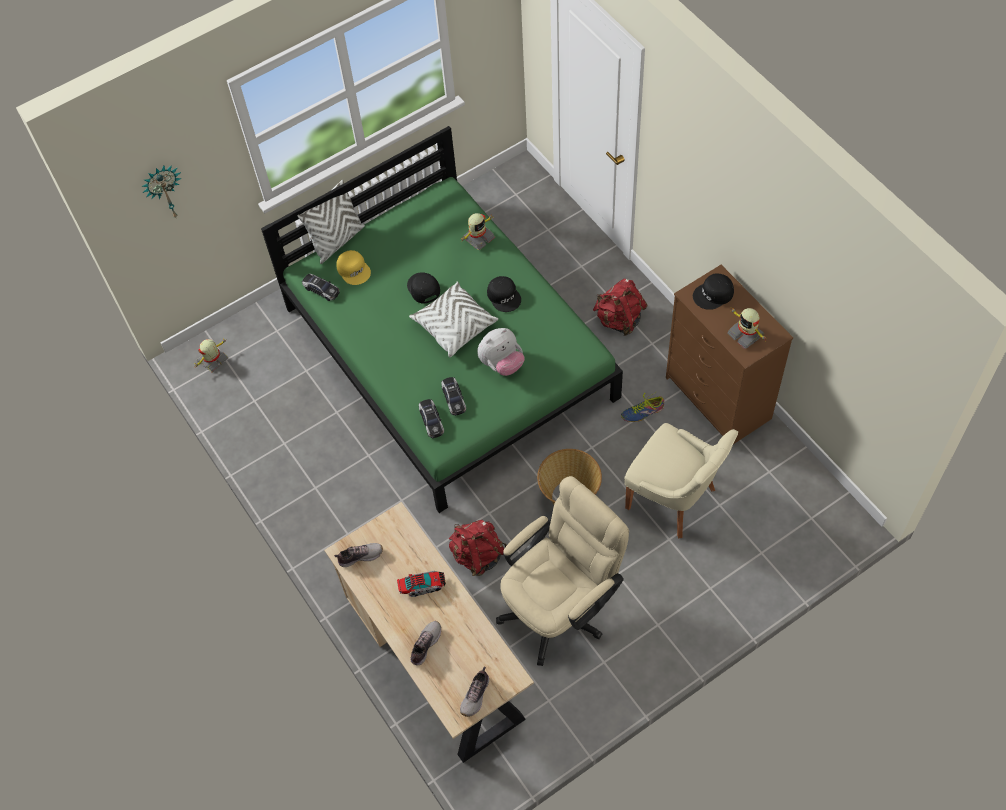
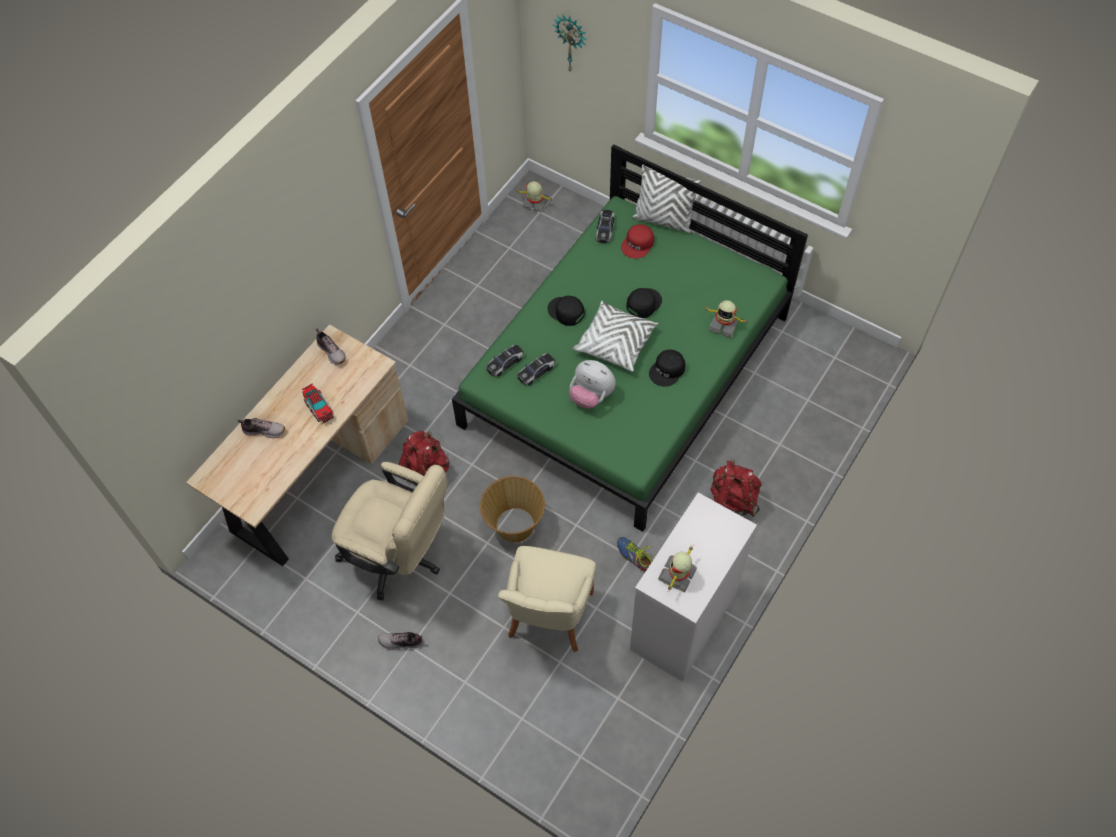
camera: 65 degrees right, 0 degrees up
yellow cap [336,250,371,285] -> red cap [621,224,654,259]
shoe [460,667,489,717] -> shoe moved to [378,632,423,650]
brown dresser [666,265,793,444] -> white dresser [630,492,757,682]
black cap [693,274,734,310] -> black cap moved to [548,296,585,326]

